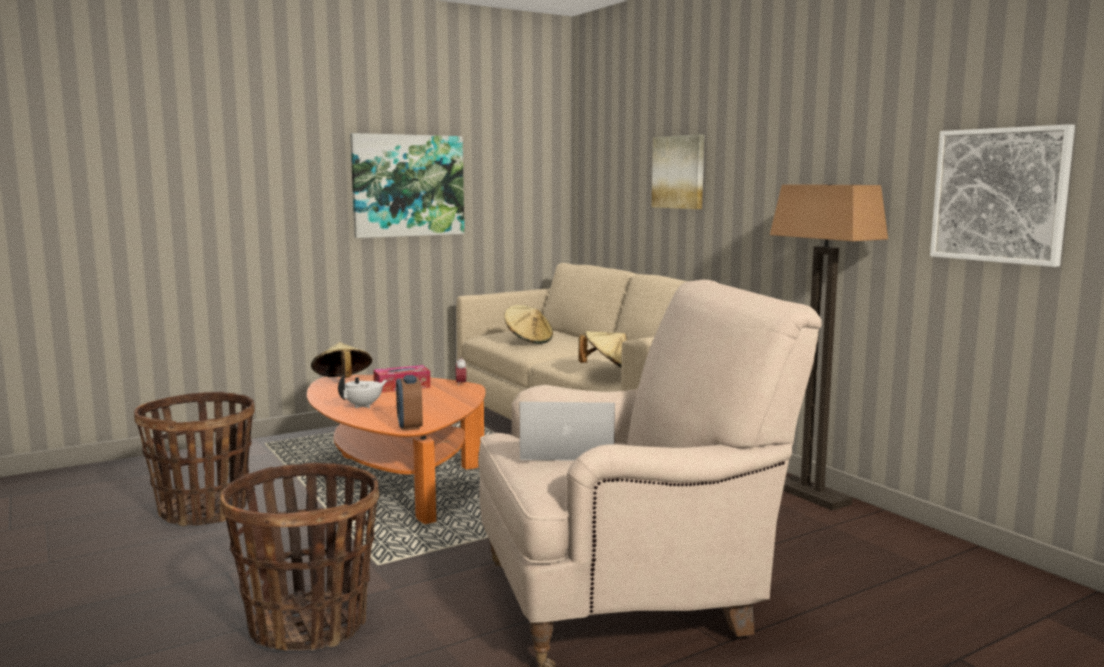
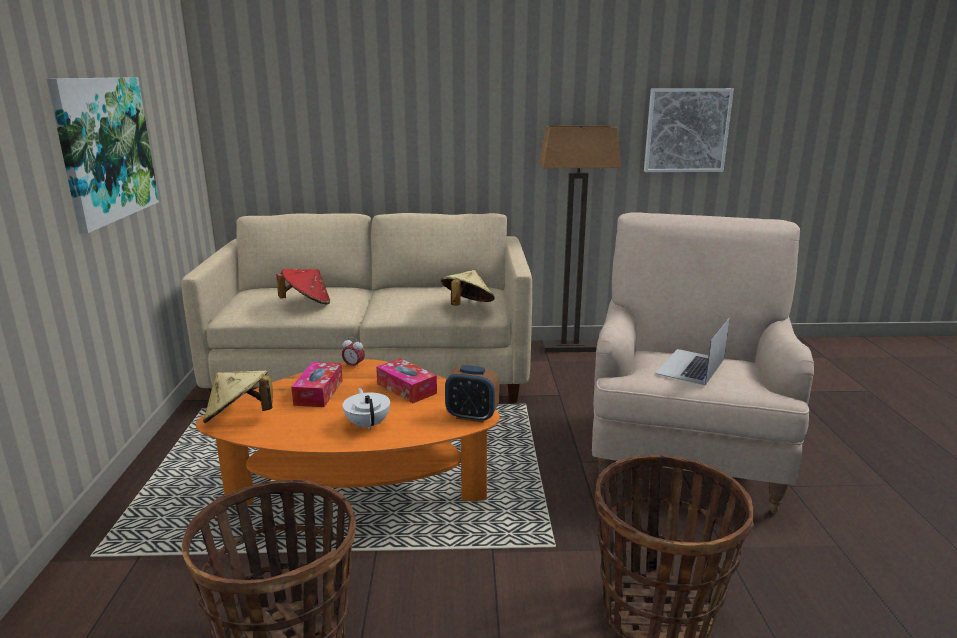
camera: 60 degrees left, 10 degrees up
beige hat [504,305,553,344] -> red hat [276,269,330,305]
picture [652,134,705,209] -> none
none -> tissue box [376,358,437,403]

